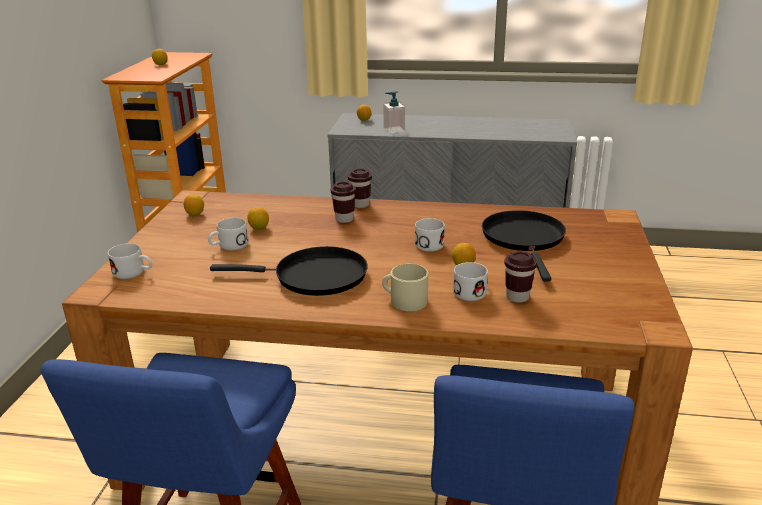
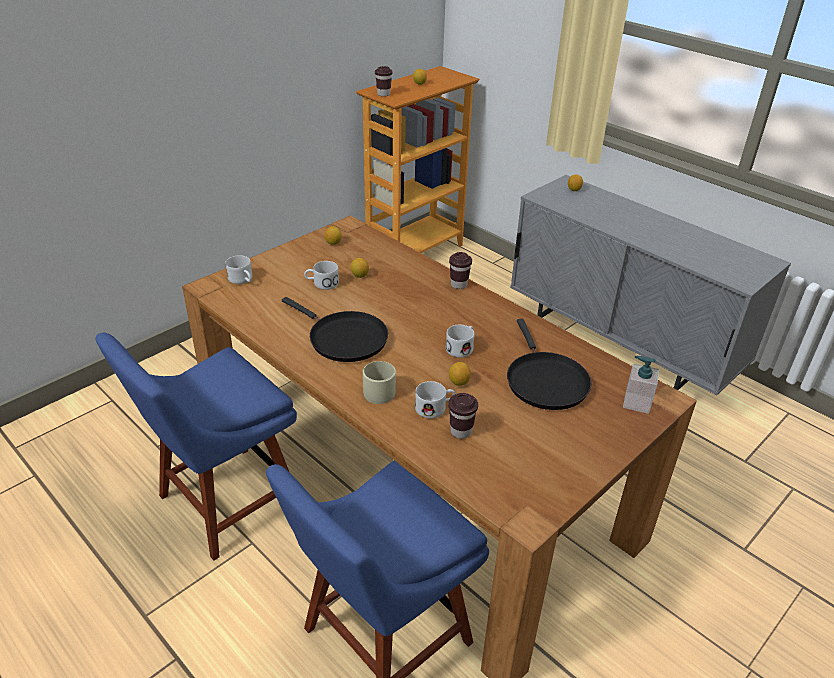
camera: 35 degrees right, 10 degrees up
brown cup [331,181,356,223] -> brown cup moved to [375,66,393,97]
soap dispenser [383,91,405,133] -> soap dispenser moved to [623,356,659,414]
black frying pan [482,210,566,282] -> black frying pan turned 135 degrees clockwise [507,319,591,410]

